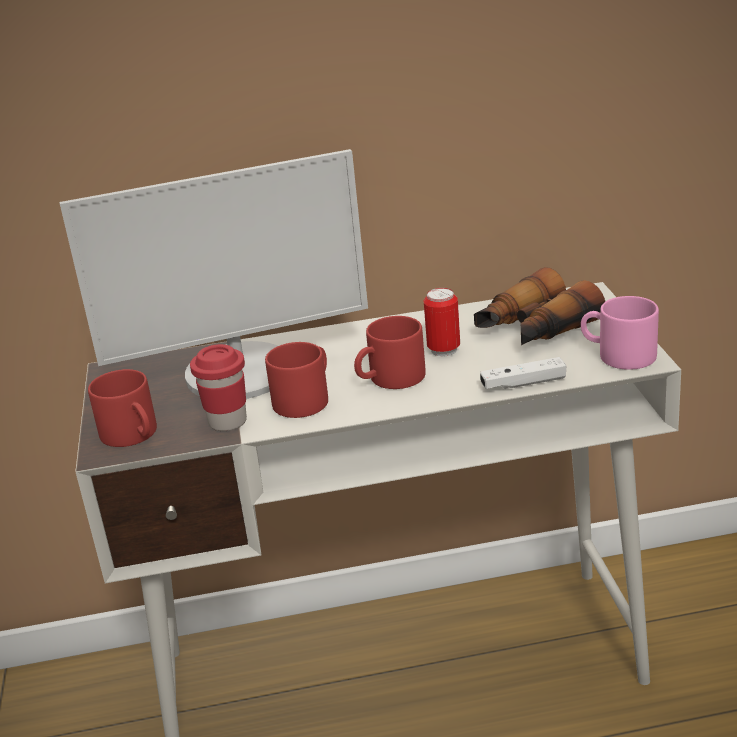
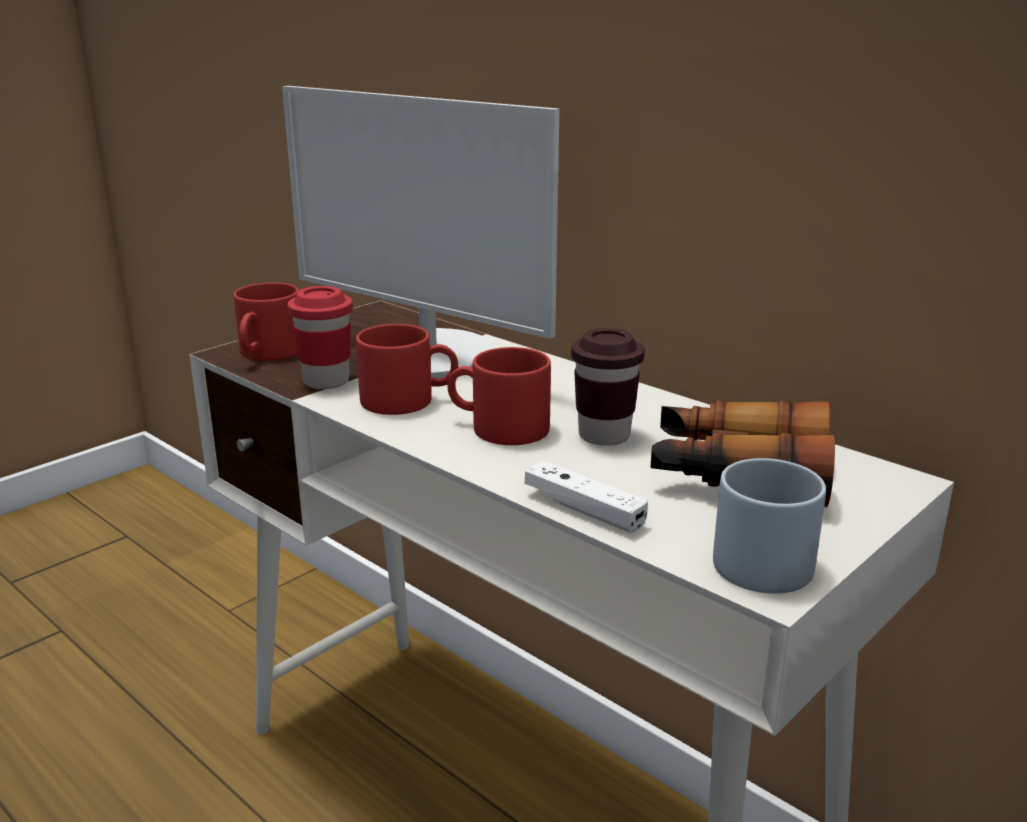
camera: 50 degrees right, 5 degrees down
can [424,288,460,357] -> brown cup [571,328,645,446]
pink mug [581,296,659,370] -> grey mug [713,458,826,594]

